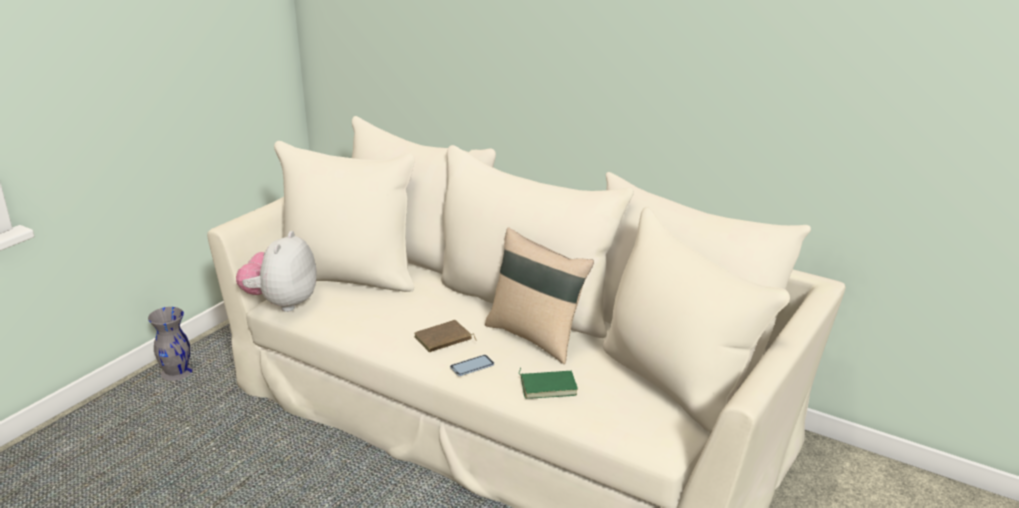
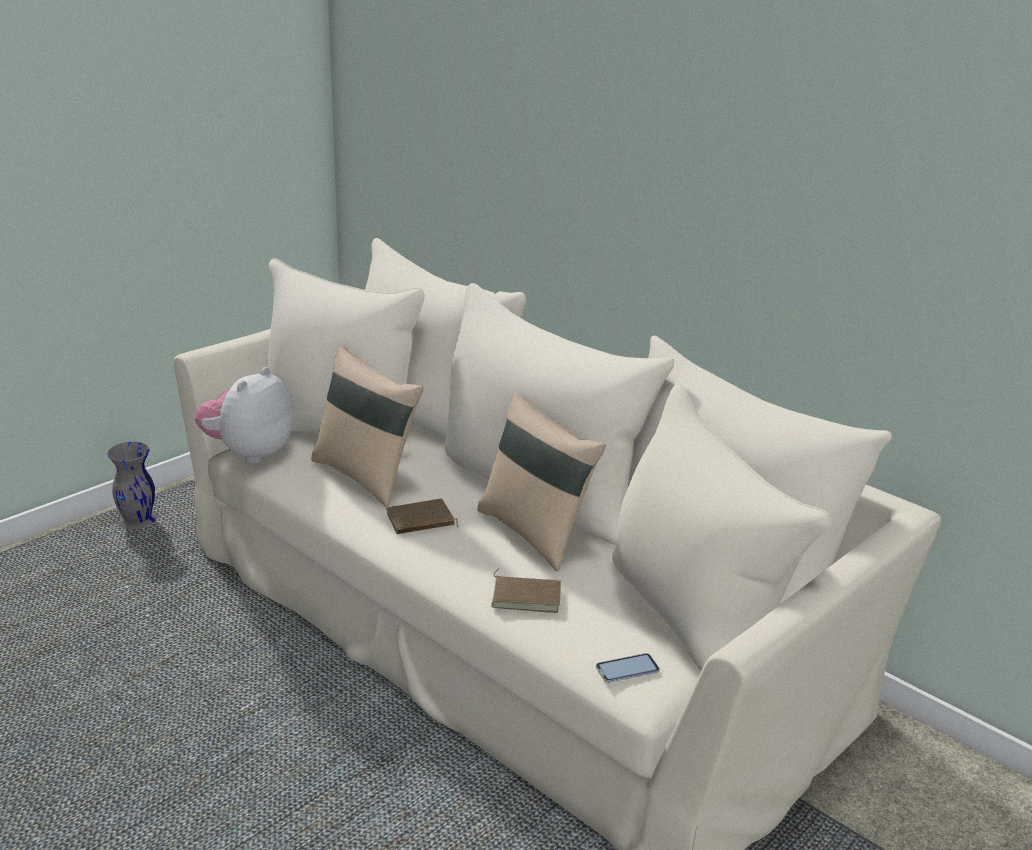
camera: 10 degrees right, 0 degrees up
phone [450,355,494,376] -> phone moved to [596,653,660,683]
green book [519,368,578,399] -> brown book [491,568,561,613]
none -> beige pillow [311,346,424,508]

